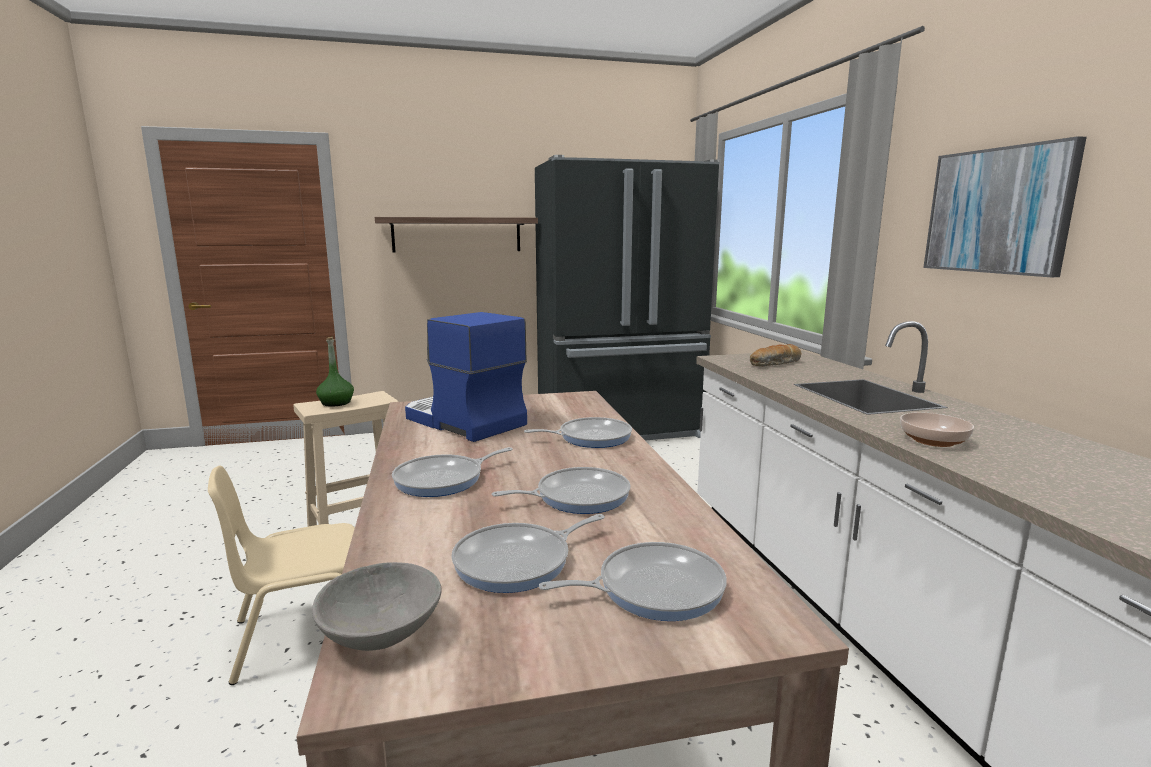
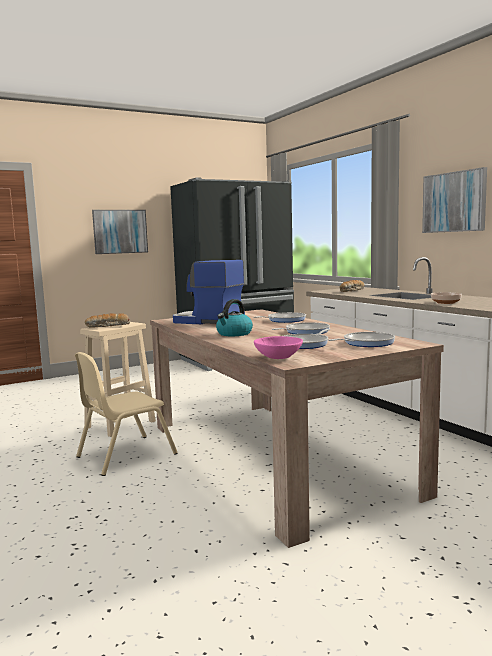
camera: 15 degrees left, 5 degrees down
grey bowl [312,562,442,651] -> pink bowl [254,336,303,359]
green bottle [316,337,354,407] -> bread [85,313,130,327]
shelf [375,217,538,252] -> picture [92,210,148,254]
frying pan [392,447,513,497] -> kettle [216,299,253,336]

